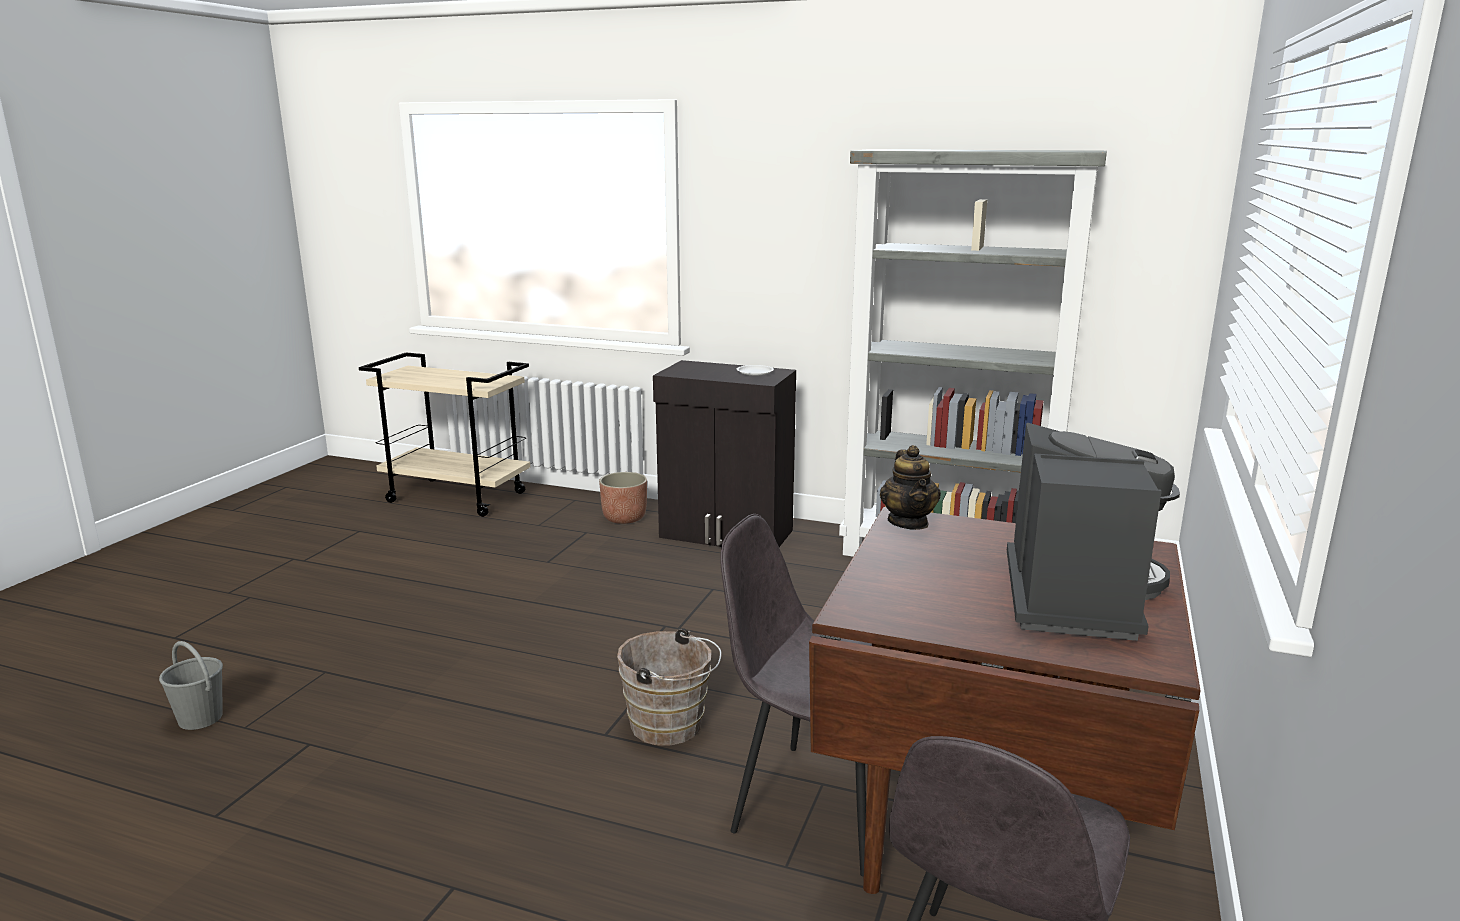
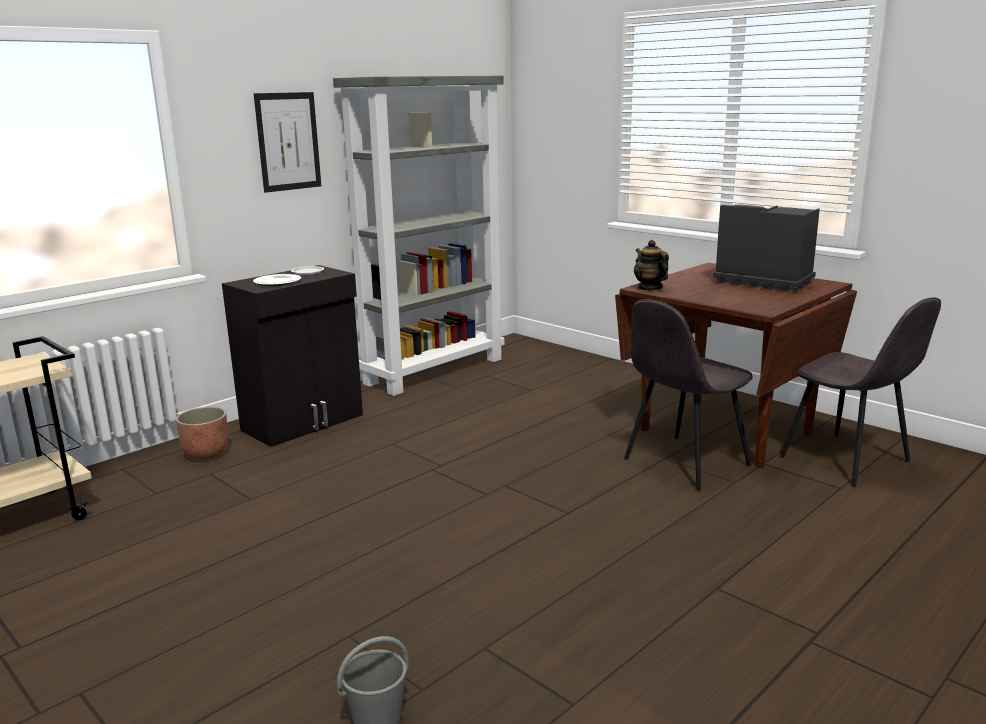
camera: 65 degrees left, 0 degrees up
brown bucket [617,628,722,745] -> none
teapot [880,445,941,530] -> teapot turned 135 degrees counterclockwise [634,240,669,291]
none -> plate [253,274,301,286]
none -> picture [254,92,321,193]

